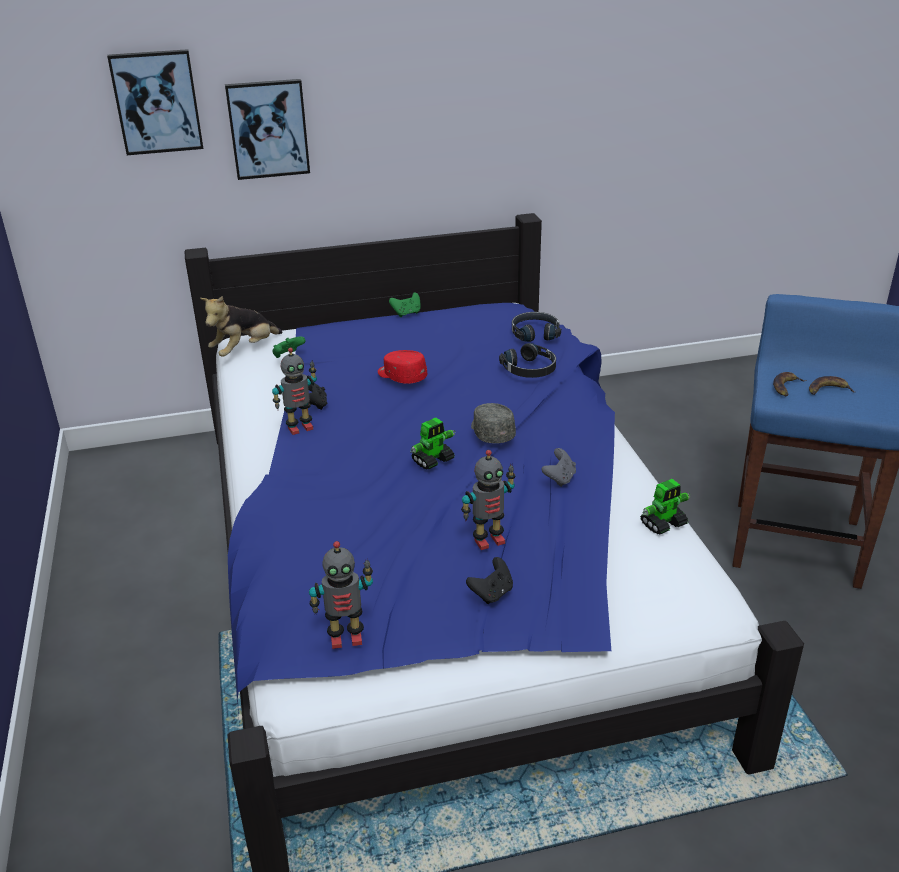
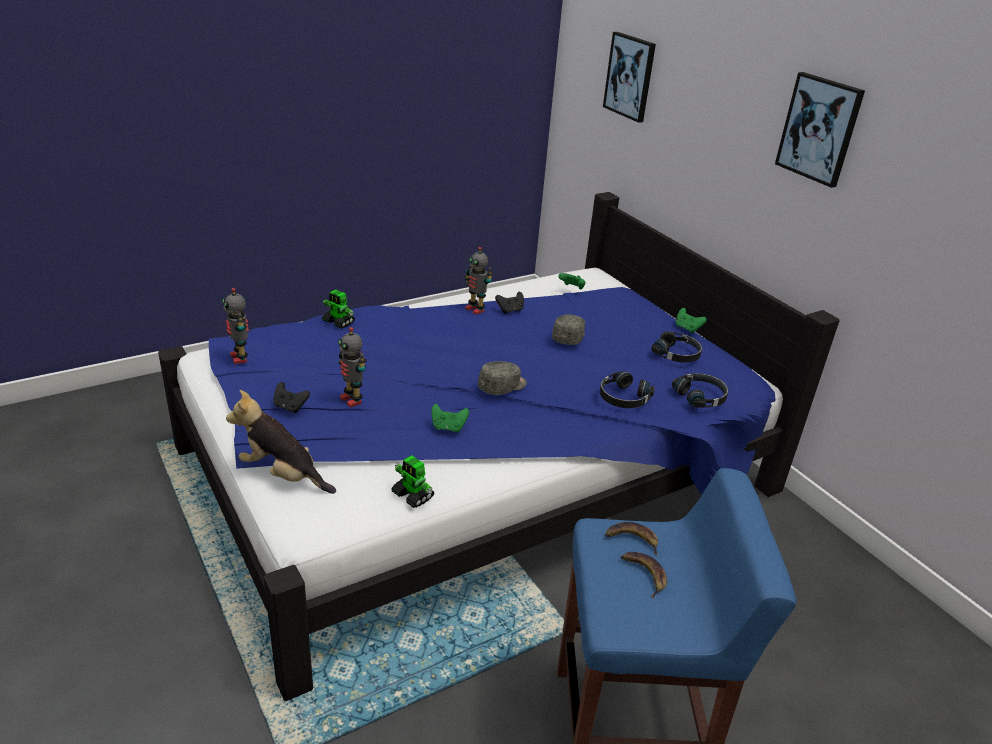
camera: 70 degrees right, 0 degrees up
plush toy [200,296,282,357] -> plush toy moved to [226,390,336,494]
picture [225,79,310,180] -> picture moved to [775,72,865,188]
red cap [378,350,427,384] -> grey cap [552,315,585,345]
toy robot [410,417,455,470] -> toy robot moved to [322,289,355,329]
grey game controller [541,448,576,487] -> green game controller [432,404,469,432]
none -> black headphones [651,331,702,363]

